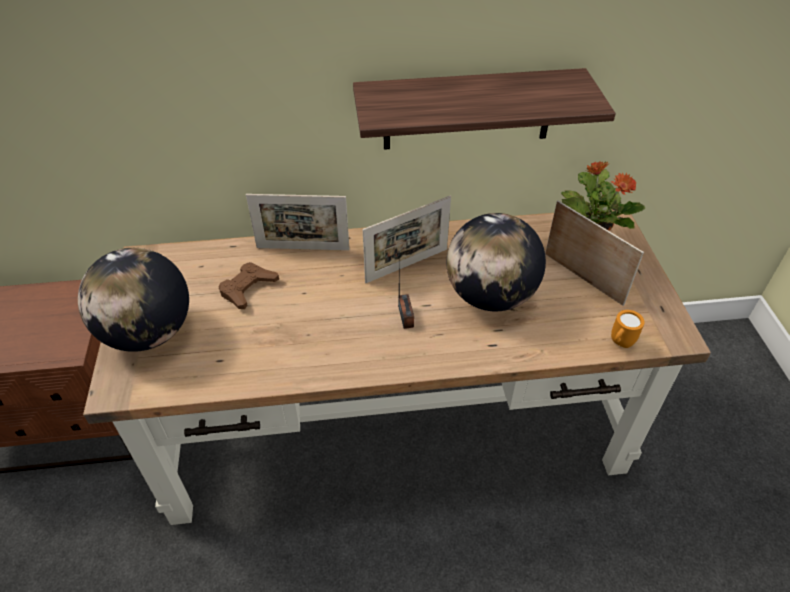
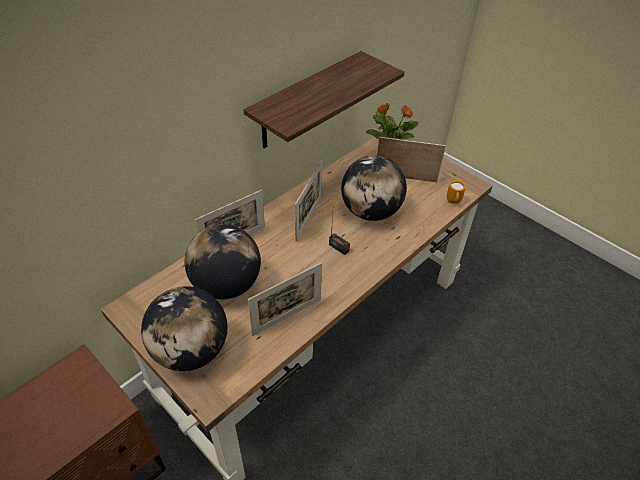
camera: 40 degrees left, 0 degrees up
brown game controller [219,262,279,309] -> globe [185,224,261,299]
none -> picture frame [248,262,322,336]

